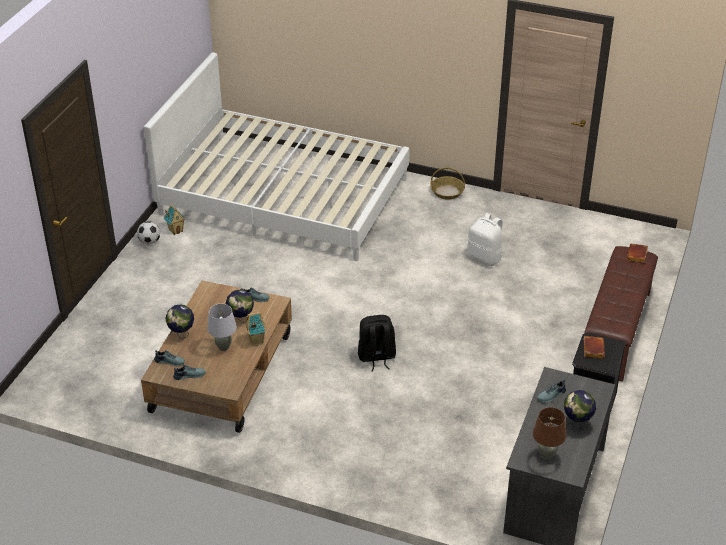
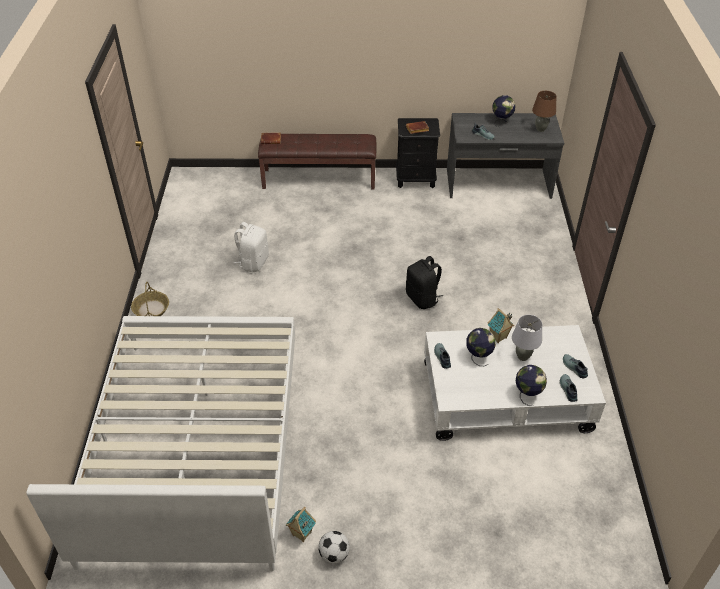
camera: 110 degrees left, 5 degrees up
brown coffee table [141,281,292,433] -> white coffee table [424,325,606,441]

